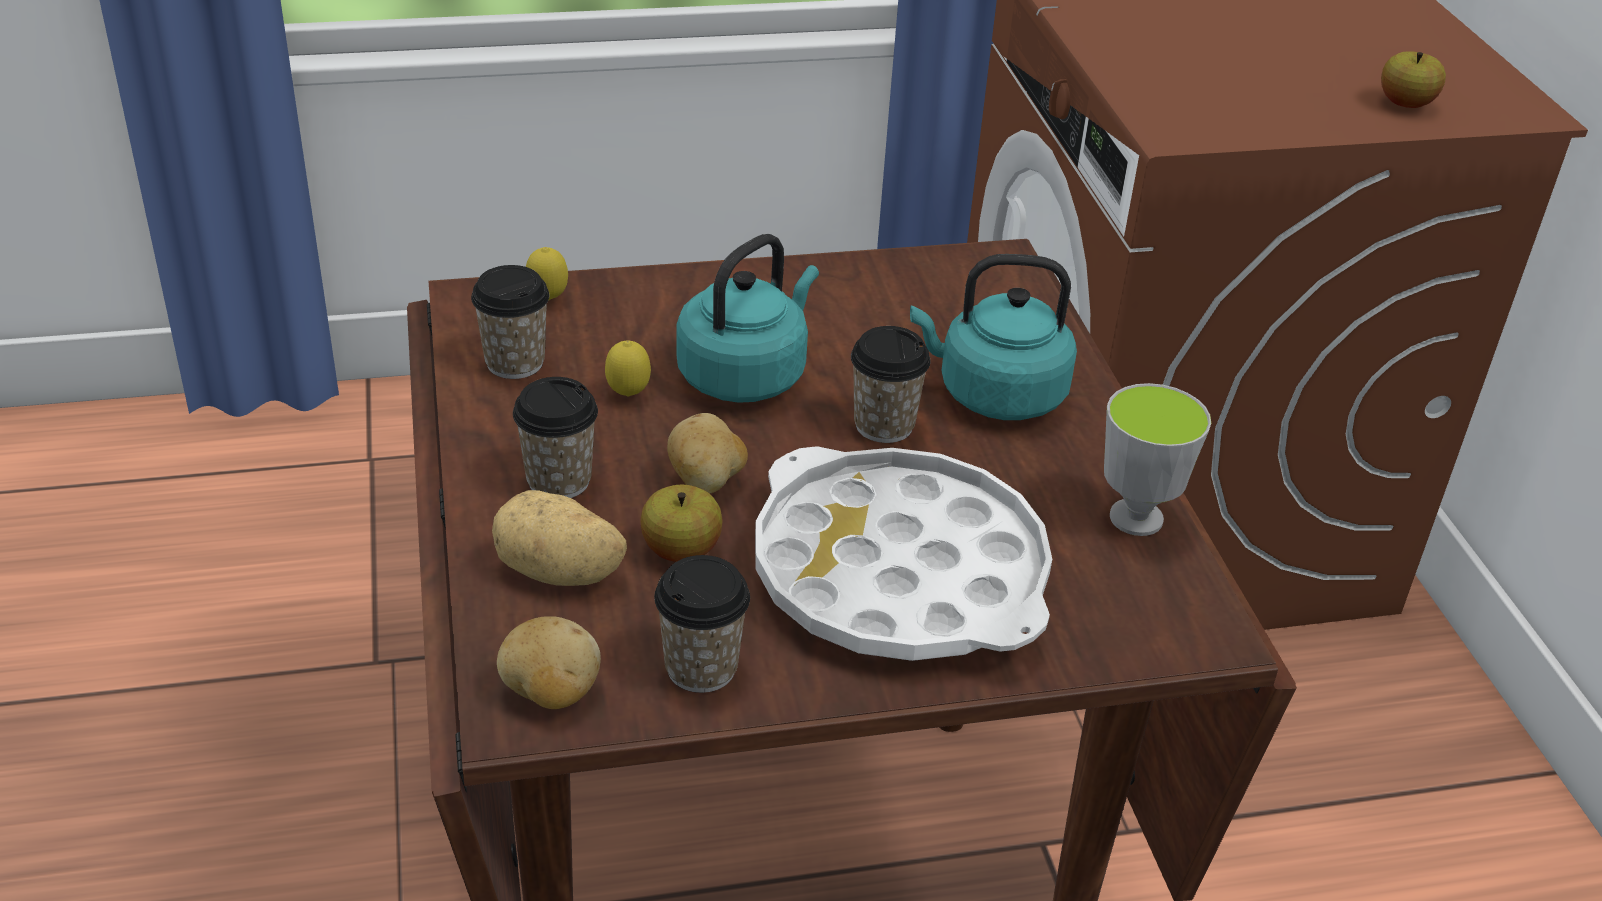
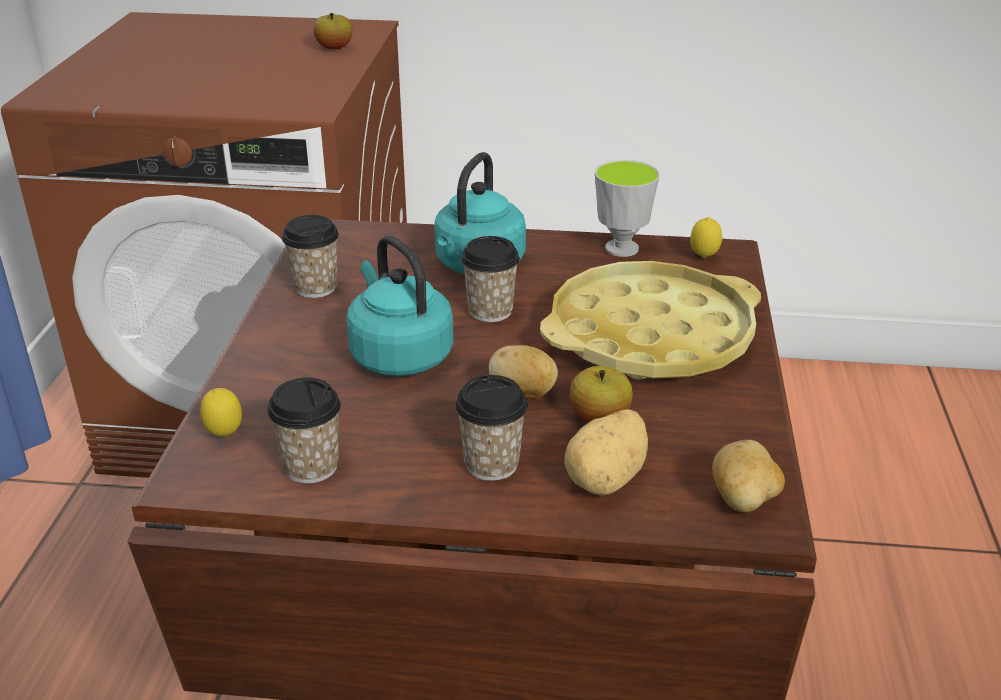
camera: 70 degrees left, 5 degrees down
lemon [605,341,651,396] -> lemon moved to [690,217,722,258]
cup [654,555,750,693] -> cup moved to [282,215,339,298]
white tray [755,446,1052,661] -> yellow tray [540,261,761,380]

